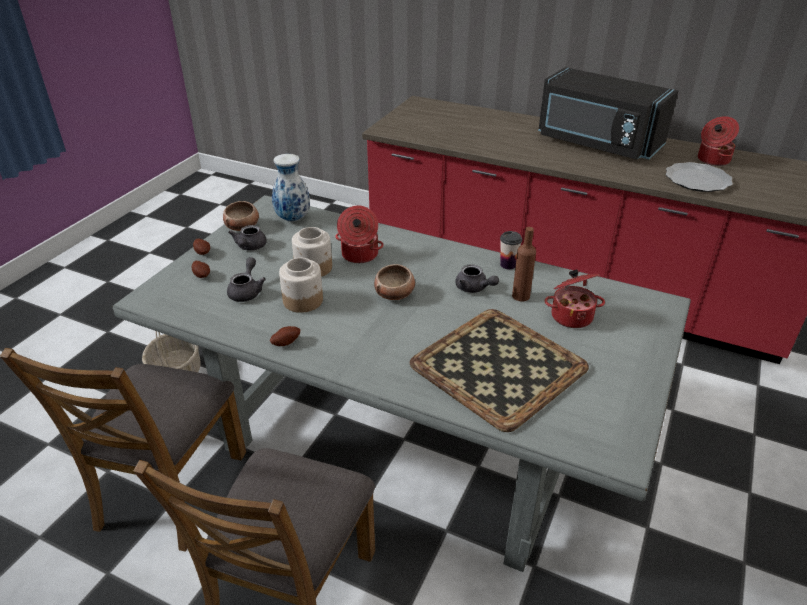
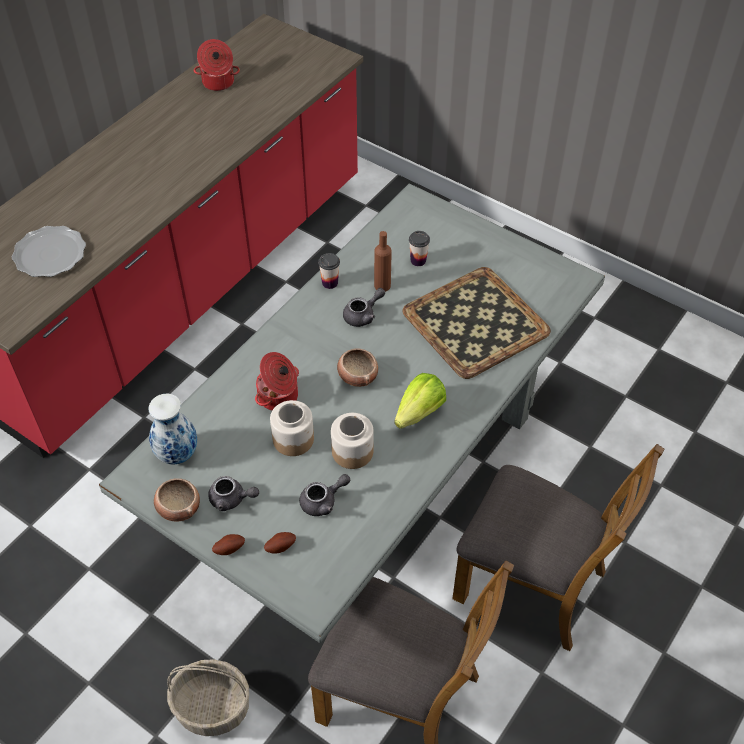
camera: 80 degrees left, 15 degrees up
grey teapot [227,257,266,302] -> grey teapot turned 135 degrees clockwise [299,474,350,516]
potato [270,326,300,346] -> none
black microwave [538,67,678,159] -> none
cooking pot [544,270,605,328] -> cup [409,231,430,266]
plate [666,162,733,192] -> plate moved to [12,226,86,277]
none -> lettuce [394,373,446,429]

